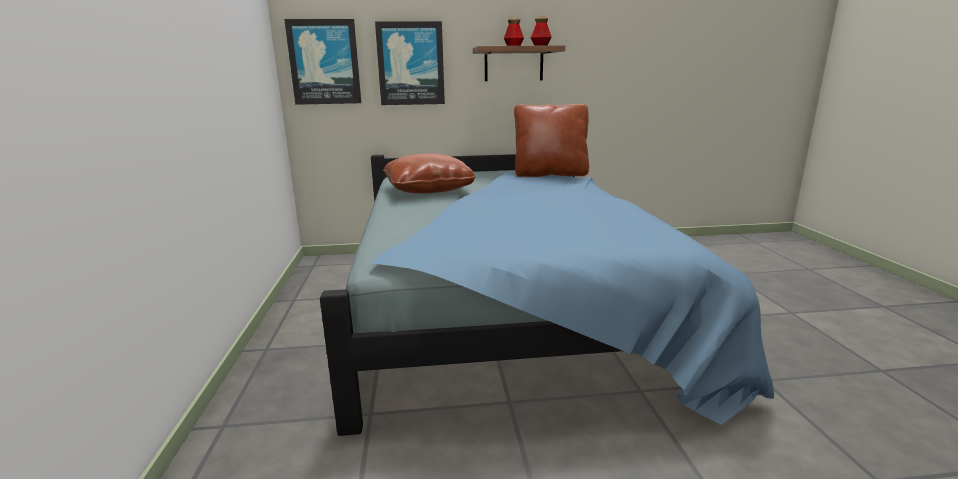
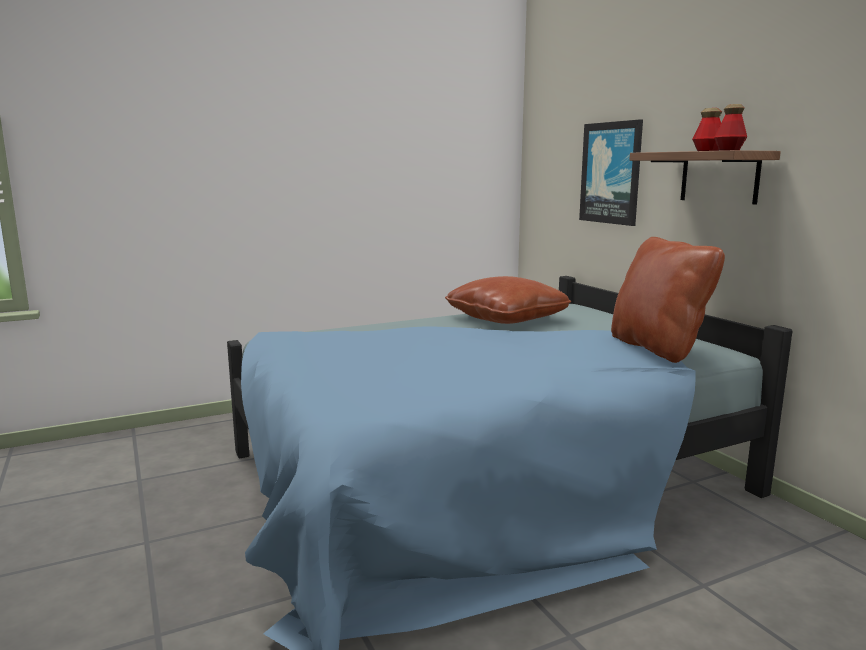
camera: 70 degrees right, 5 degrees down
picture [284,19,361,105] -> none

